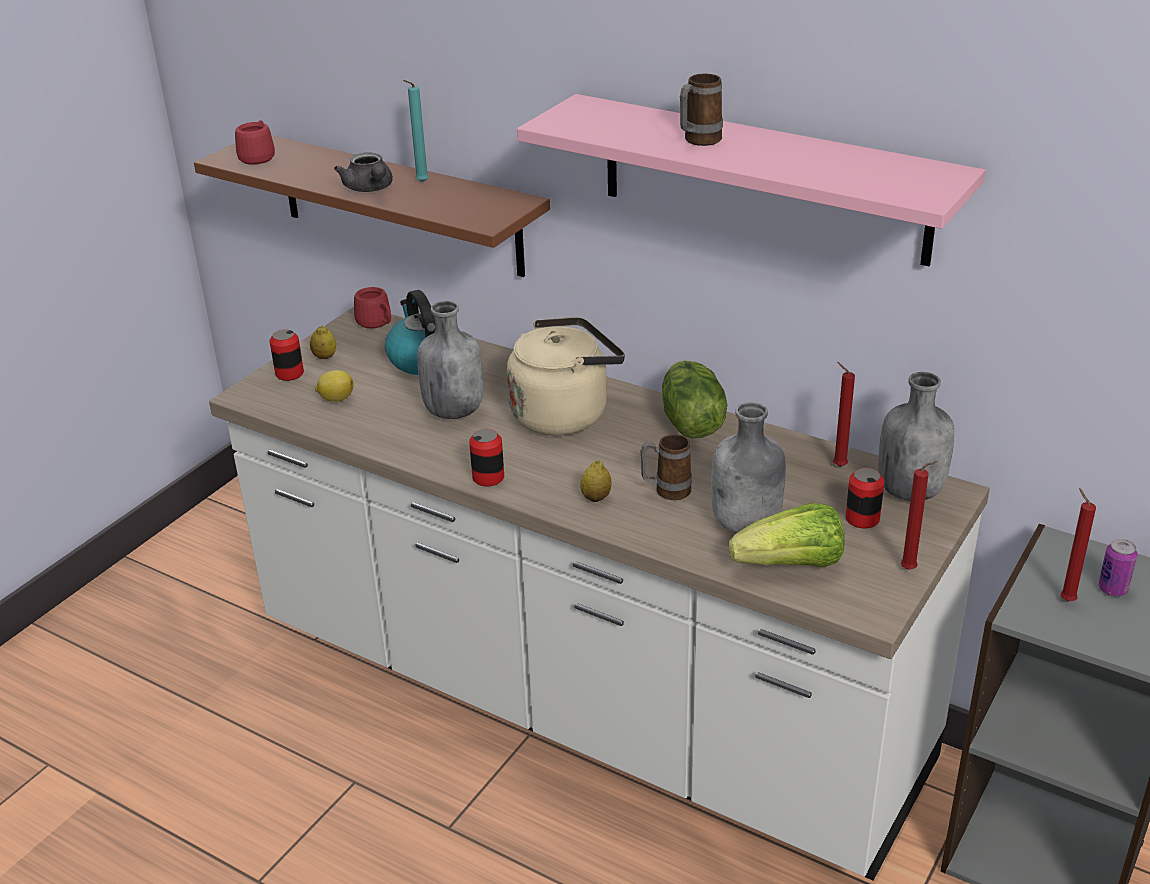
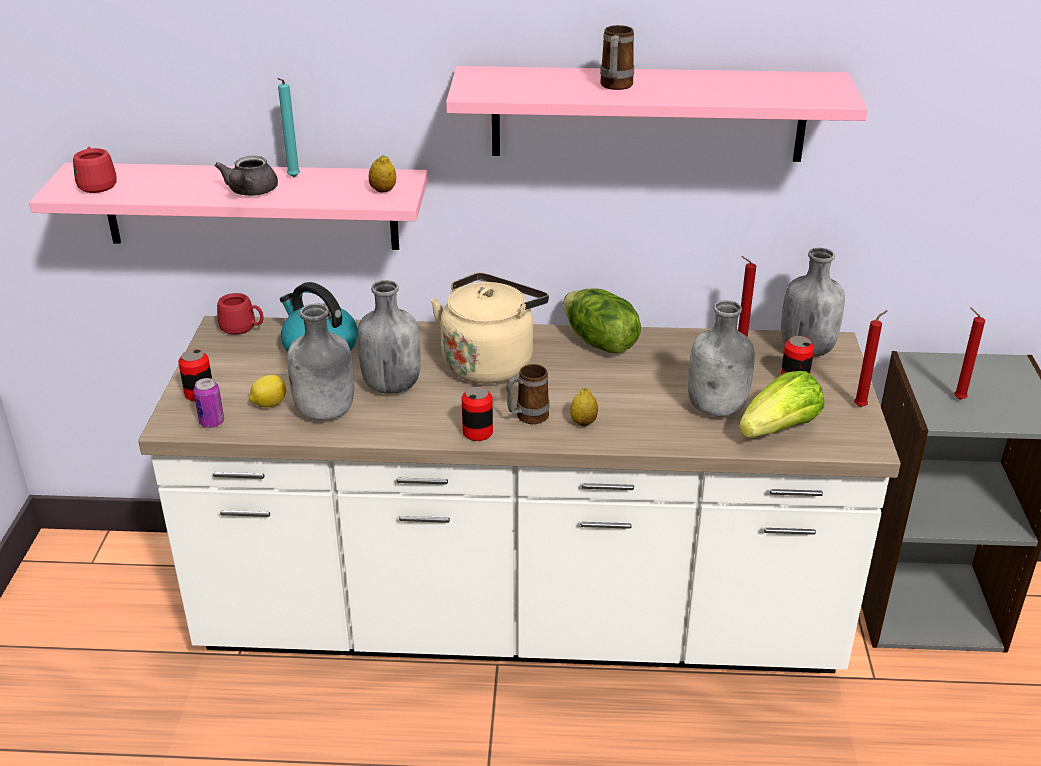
camera: 30 degrees left, 0 degrees up
brown shelf [194,135,550,277] -> pink shelf [29,163,428,250]
lemon [310,326,336,359] -> lemon moved to [369,155,396,192]
grey teapot [334,153,393,192] -> grey teapot turned 60 degrees clockwise [215,156,278,196]
mug [640,434,692,500] -> mug moved to [506,364,550,424]
can [1098,539,1137,596] -> can moved to [194,378,224,428]
none -> grey bottle [287,304,354,420]

